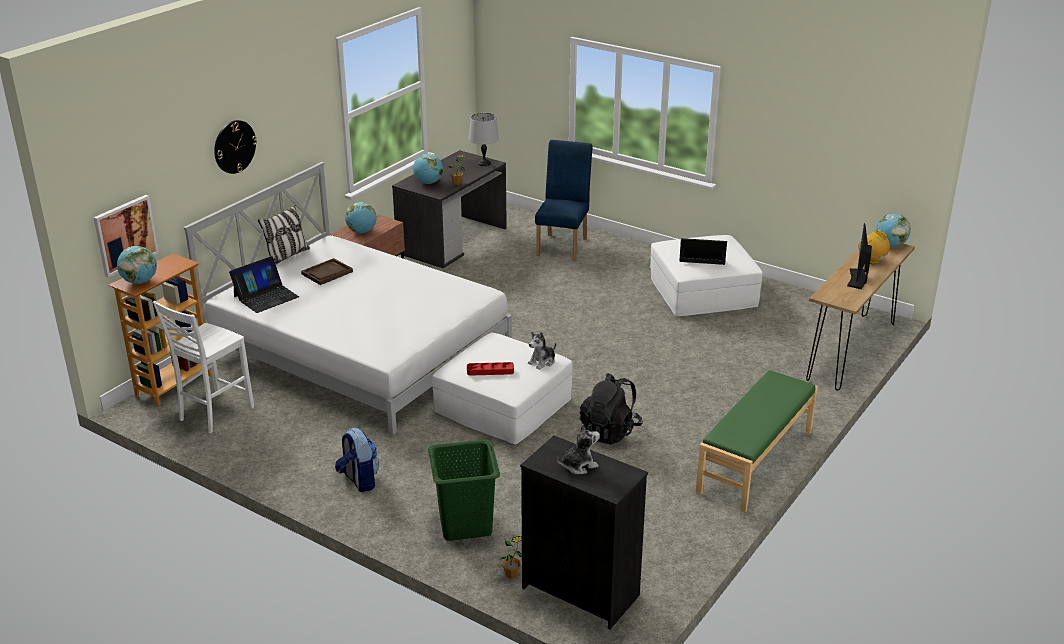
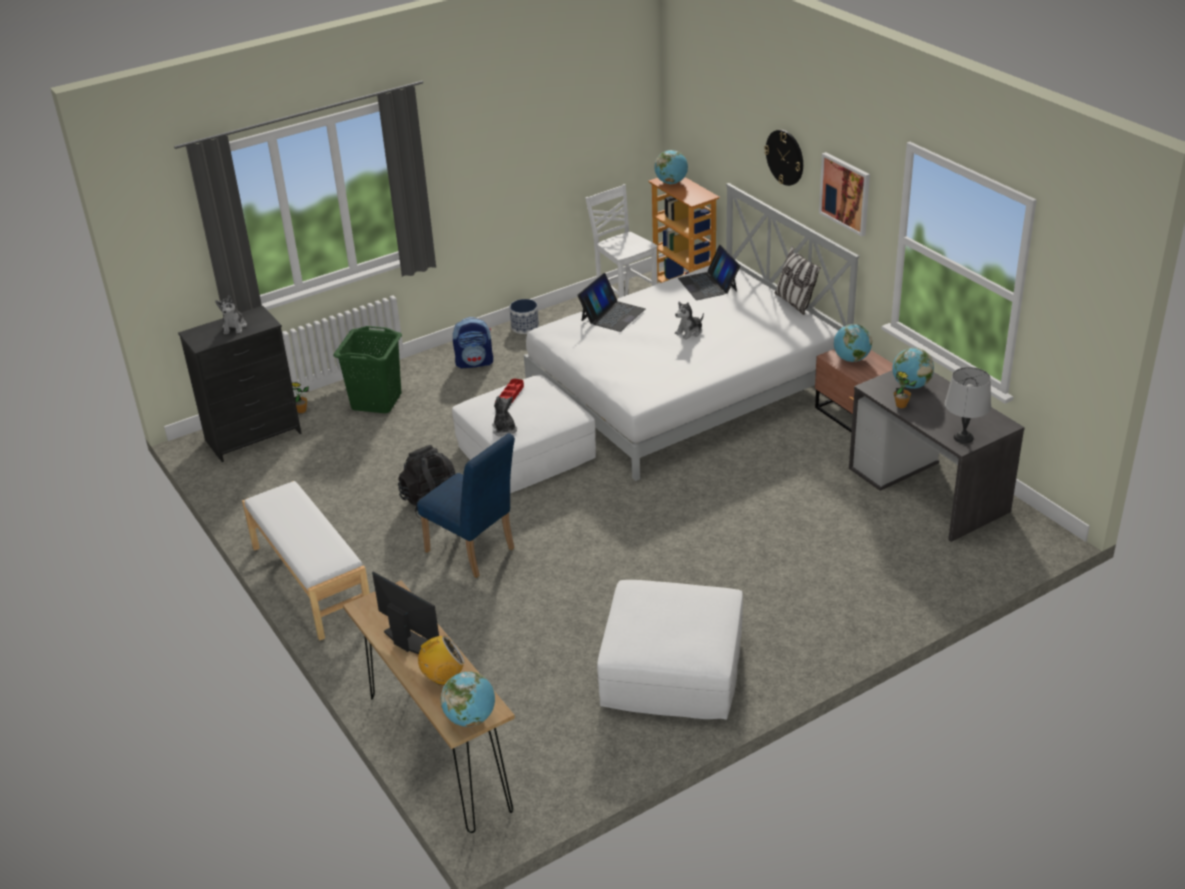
camera: 115 degrees right, 5 degrees up
picture [93,195,159,278] -> picture moved to [819,152,870,236]
brown tray [301,258,353,285] -> none
blue chair [535,140,593,260] -> blue chair moved to [417,433,515,578]
laptop [679,238,727,265] -> laptop moved to [578,273,645,332]
green bench [696,370,818,513] -> white bench [242,481,370,640]
none -> planter [510,299,539,334]
none -> plush toy [675,302,704,340]

